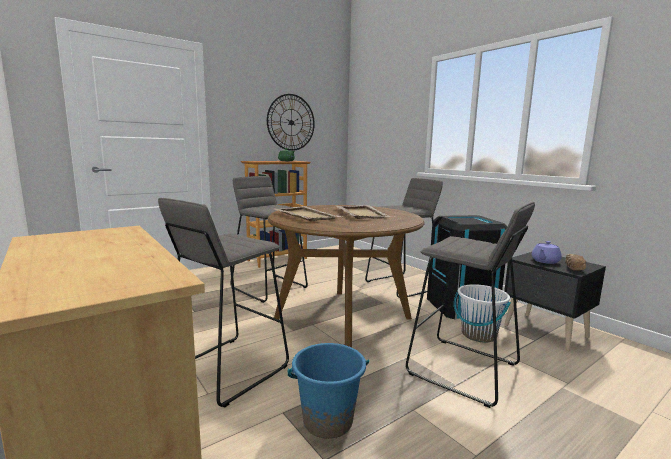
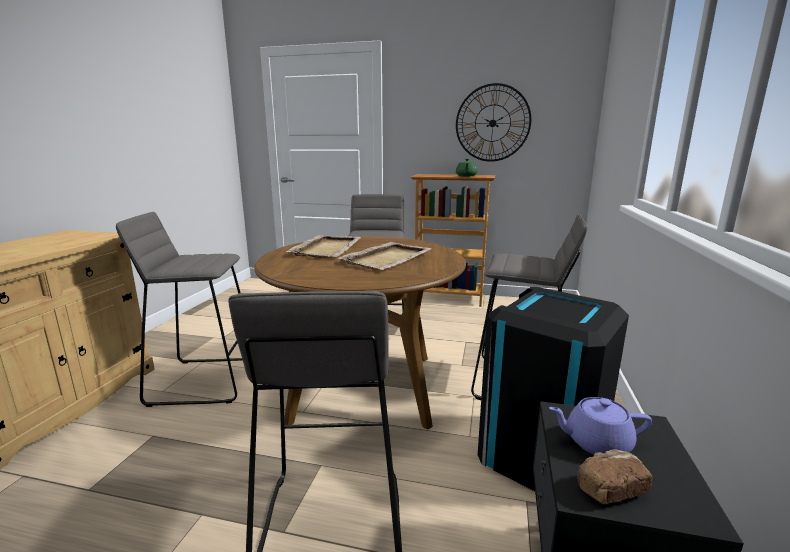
camera: 50 degrees right, 5 degrees up
blue bucket [288,343,369,439] -> none
white bucket [454,284,511,343] -> none

